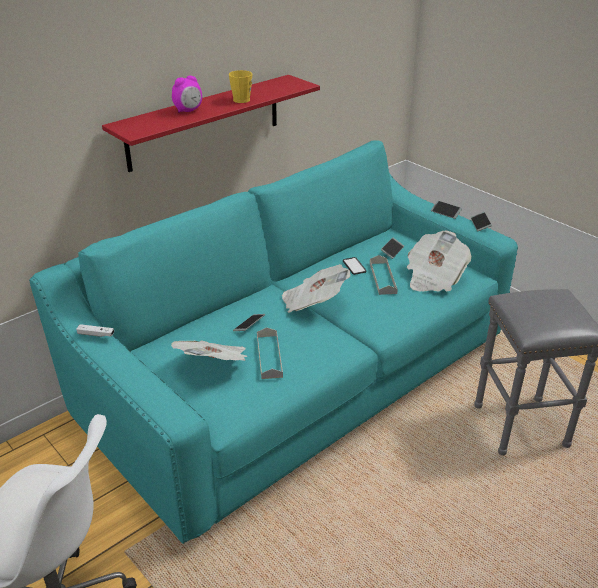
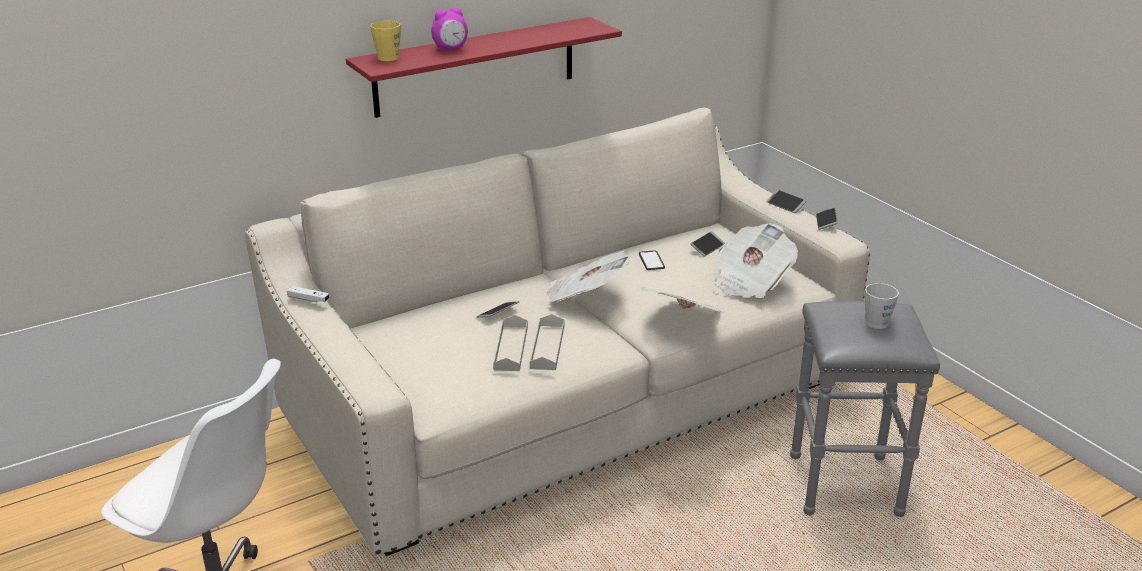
camera: 10 degrees right, 5 degrees down
turquoise sofa [29,140,518,544] -> beige sofa [245,107,870,556]
newspaper [171,340,247,361] -> newspaper moved to [641,287,726,314]
yellow mug [229,70,252,103] -> yellow mug moved to [370,21,401,61]
grey tray [370,255,398,295] -> grey tray moved to [530,314,564,370]
none -> grey mug [865,283,899,329]

